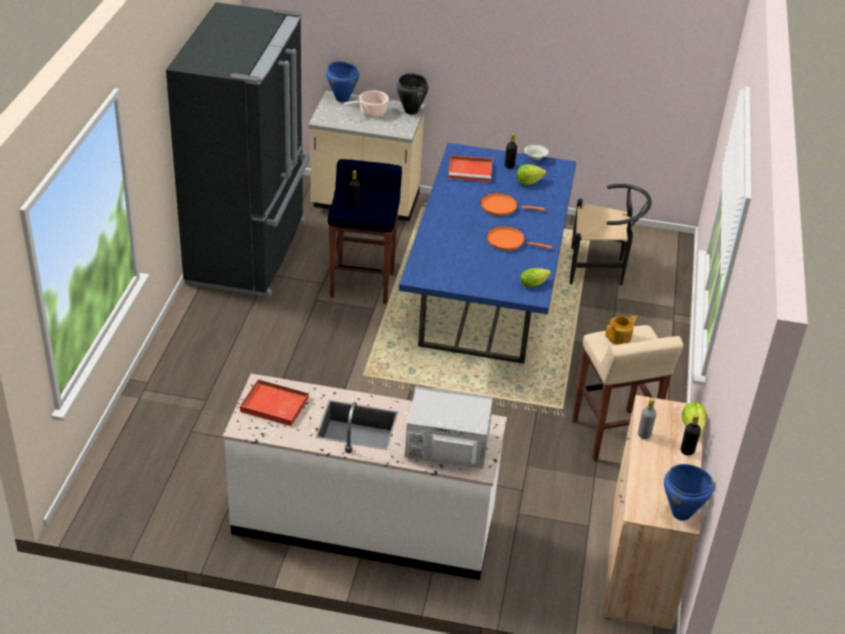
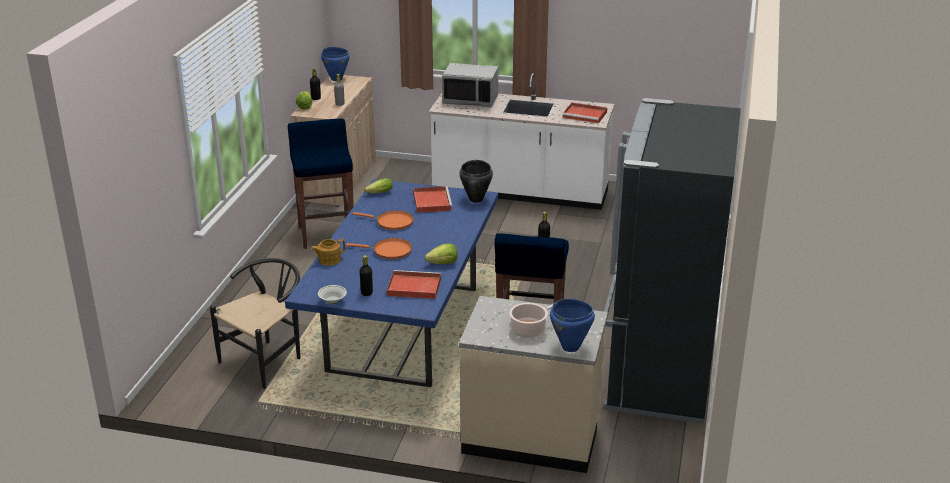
camera: 175 degrees left, 10 degrees down
black cooking pot [396,73,429,115] -> black cooking pot moved to [459,160,493,203]
lettuce [517,165,546,185] -> lettuce moved to [425,243,458,264]
black chair [570,184,652,286] -> black chair turned 120 degrees clockwise [210,258,301,389]
beige stool [572,325,684,461] -> blue stool [288,119,354,249]
teapot [605,315,638,345] -> teapot moved to [311,239,345,266]
none -> red tray [413,186,453,213]

